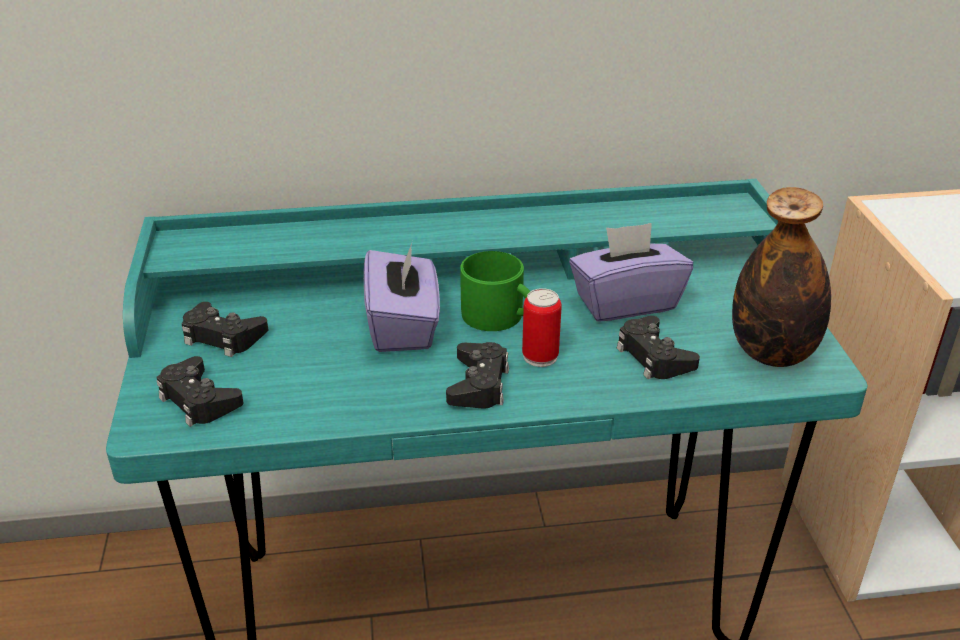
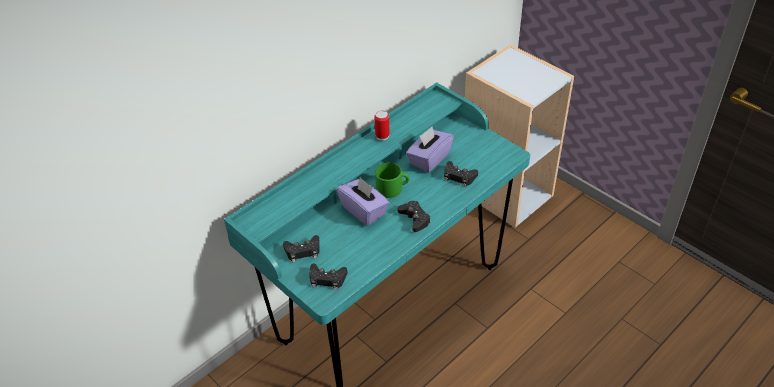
camera: 35 degrees left, 10 degrees up
can [522,288,562,367] -> can moved to [374,110,390,140]
bottle [732,187,831,367] -> none

